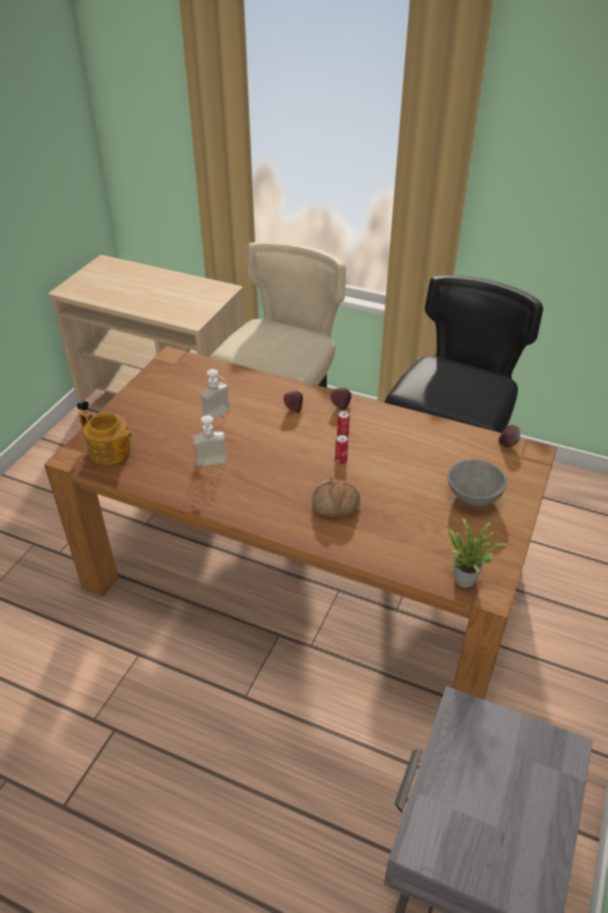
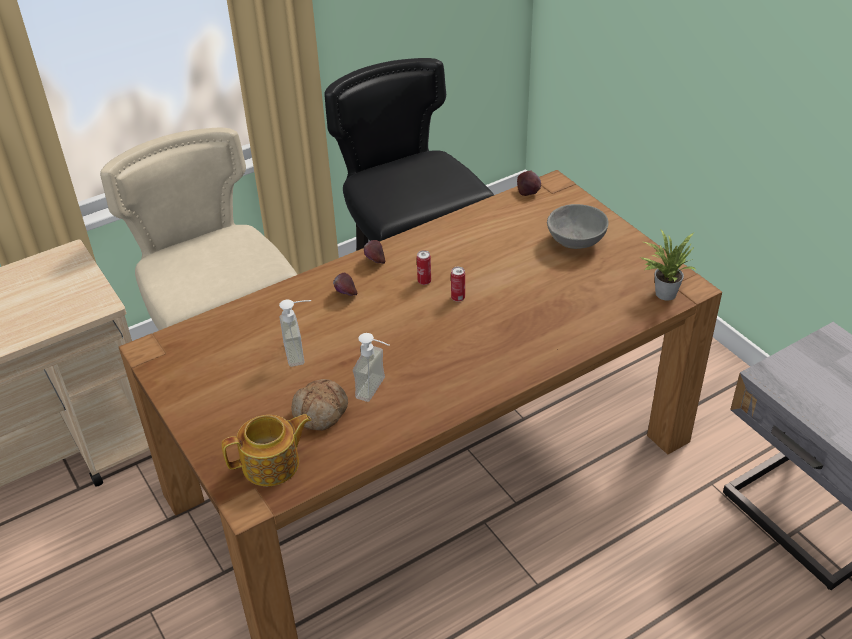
camera: 55 degrees left, 0 degrees up
bread [312,477,360,517] -> bread moved to [291,379,348,431]

